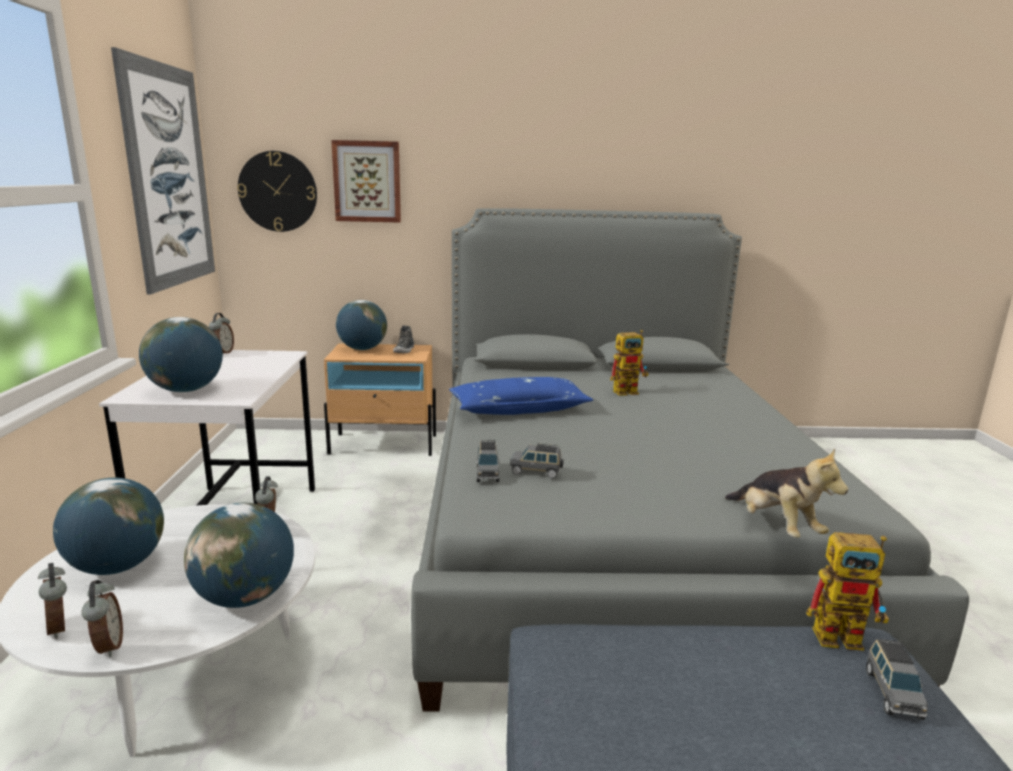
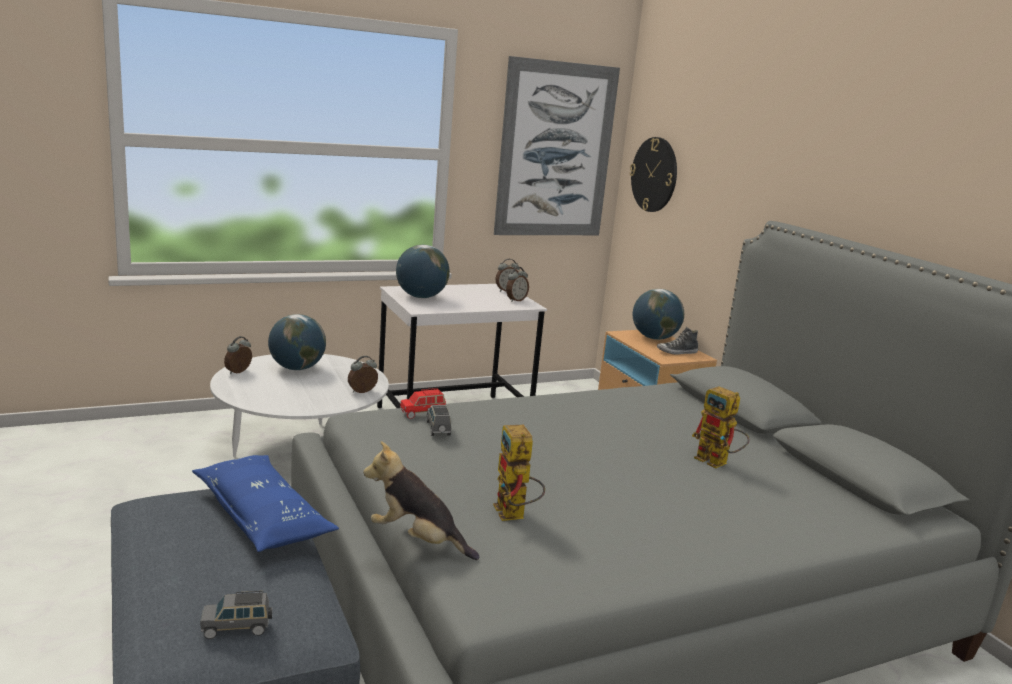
camera: 65 degrees right, 0 degrees up
alarm clock [81,580,123,657] -> alarm clock moved to [506,267,529,302]
globe [184,503,294,608] -> none
picture [331,140,401,223] -> none
blue pillow [449,377,593,415] -> blue pillow moved to [192,455,339,552]
grey toy car [476,440,500,482] -> red toy car [400,388,446,419]
plush toy [725,448,848,538] -> plush toy turned 75 degrees clockwise [363,441,479,560]
toy robot [806,532,889,651] -> toy robot moved to [493,425,545,521]

